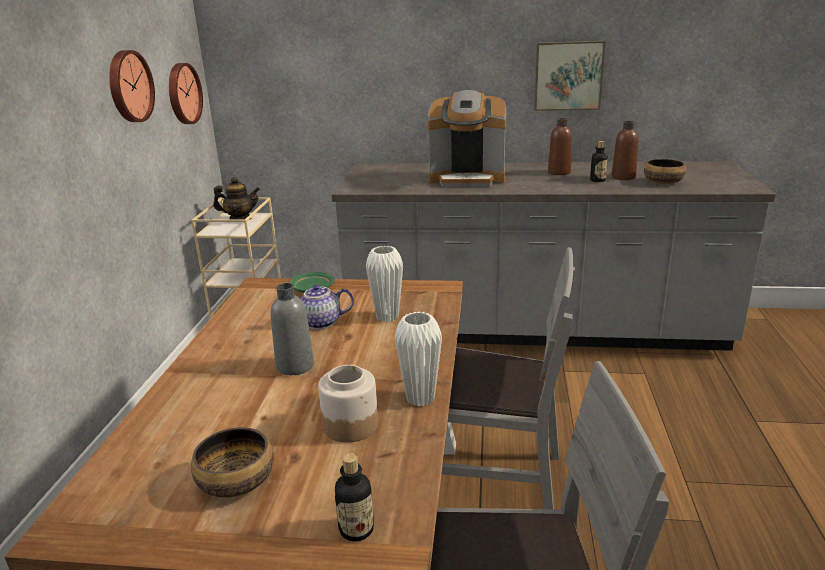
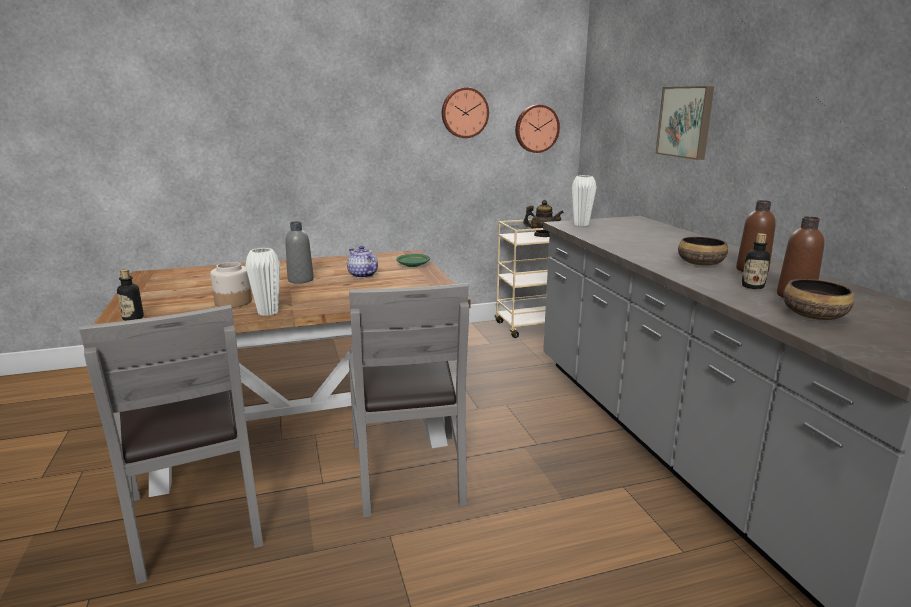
camera: 65 degrees right, 5 degrees down
bowl [191,427,274,498] -> bowl moved to [678,237,728,266]
teapot [213,177,260,220] -> teapot turned 45 degrees counterclockwise [523,200,564,237]
white vase [366,246,403,322] -> white vase moved to [572,175,597,226]
coffee machine [428,90,507,187] -> none
picture [534,41,605,111] -> picture moved to [655,86,714,160]

